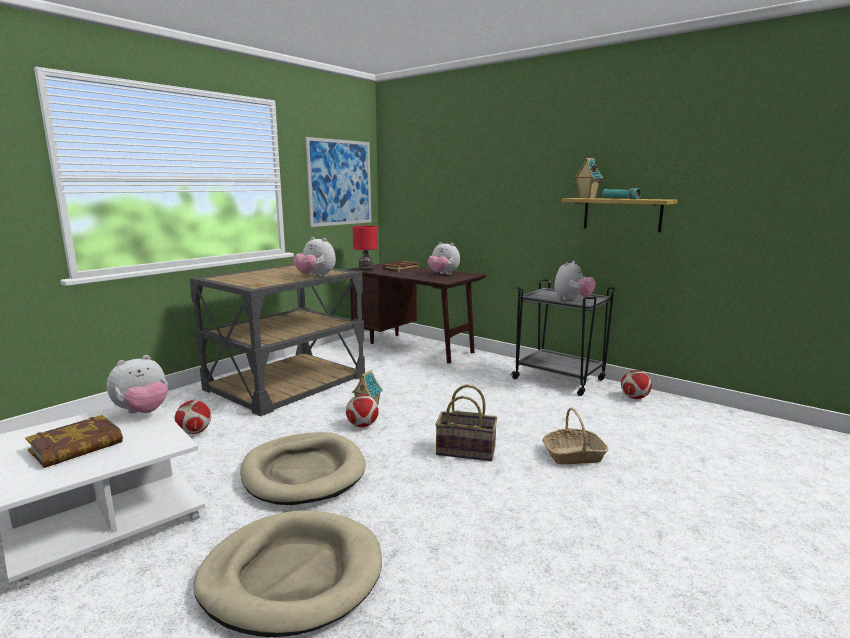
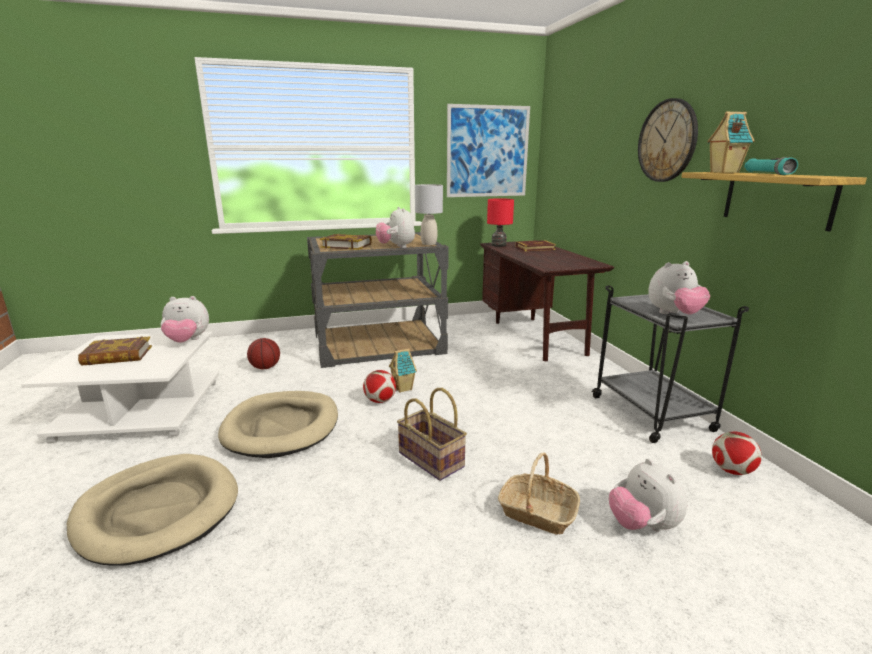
camera: 35 degrees right, 5 degrees up
football [175,400,211,434] -> basketball [247,338,280,370]
plush toy [428,242,460,275] -> plush toy moved to [609,459,687,532]
none -> book [320,234,372,250]
none -> grey table lamp [415,184,443,245]
none -> wall clock [638,98,698,182]

